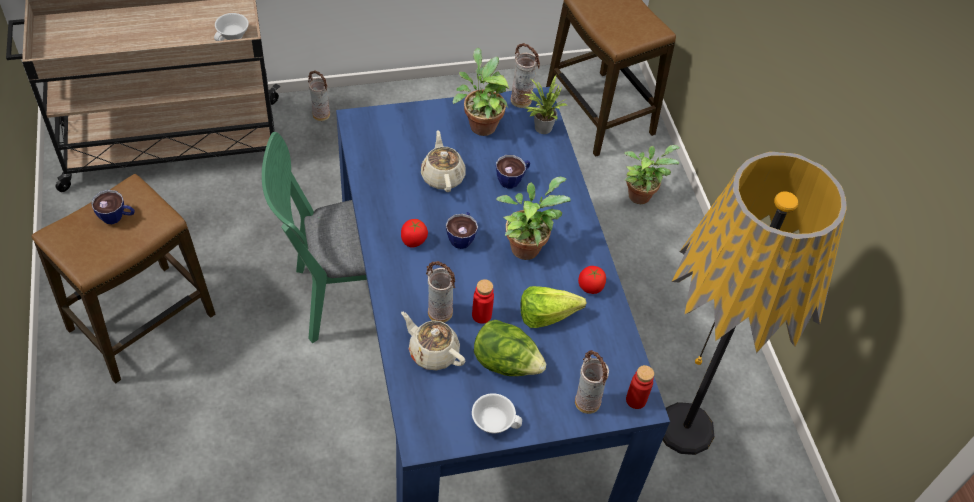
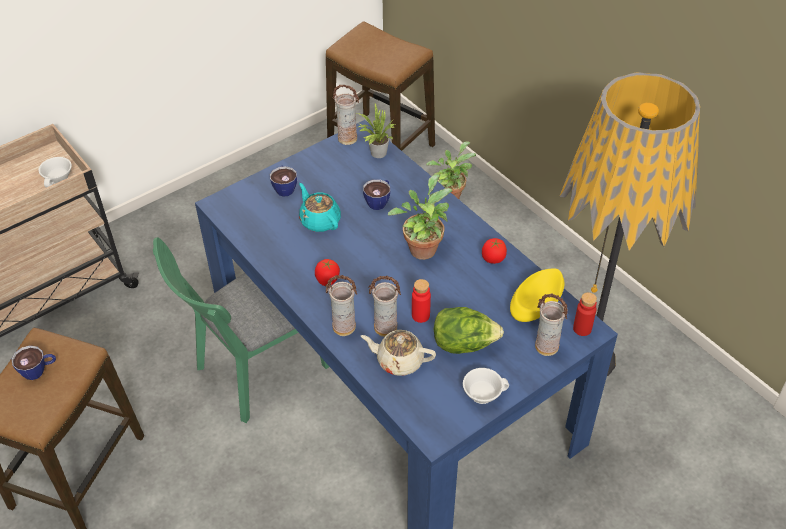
camera: 20 degrees left, 5 degrees down
vase [308,71,330,121] -> vase moved to [325,275,358,336]
beige teapot [421,130,466,192] -> turquoise teapot [299,183,341,232]
cup [446,212,478,249] -> cup moved to [270,165,297,197]
potted plant [452,48,509,136] -> none
lettuce [520,286,586,328] -> none
none -> yellow bowl [510,268,564,322]

